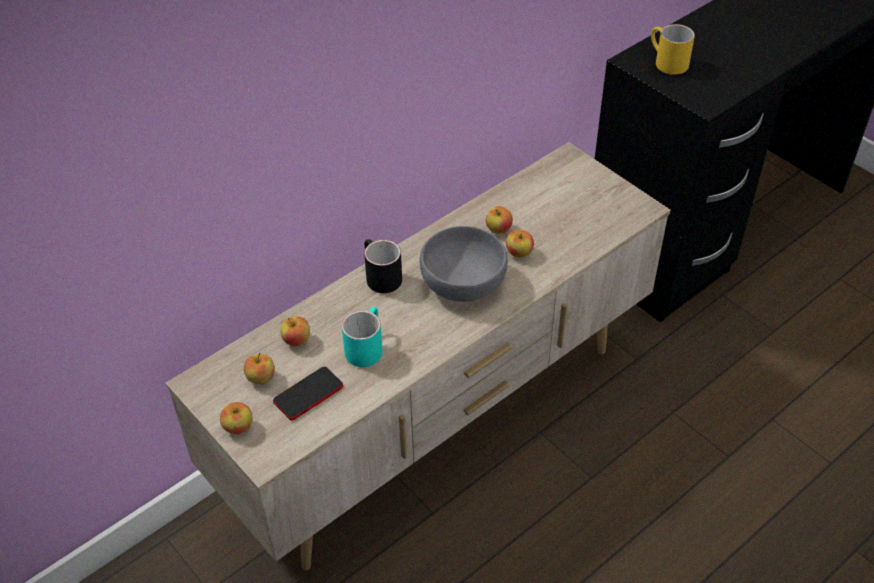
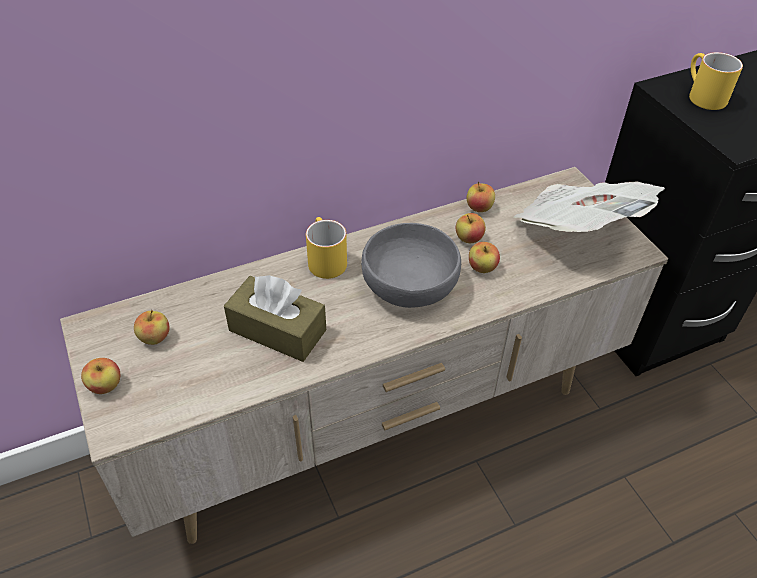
camera: 15 degrees right, 0 degrees up
phone [273,367,343,421] -> none
apple [281,316,310,346] -> apple moved to [467,182,495,212]
turquoise mug [342,307,383,367] -> brown tissue box [224,275,326,362]
black mug [364,239,402,293] -> yellow mug [306,217,347,279]
none -> newspaper [513,182,665,232]

